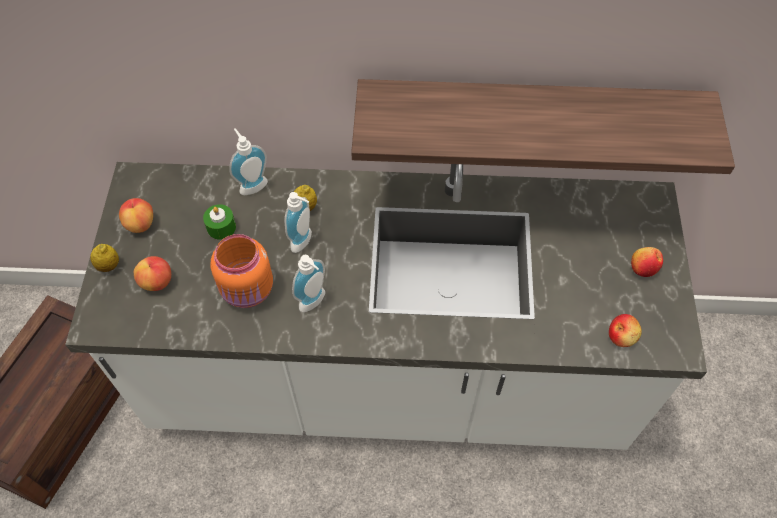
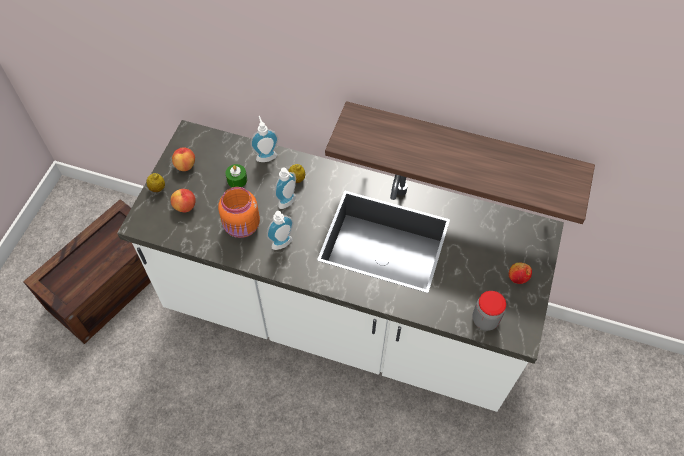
camera: 15 degrees right, 0 degrees up
apple [609,314,642,347] -> jar [472,291,506,331]

